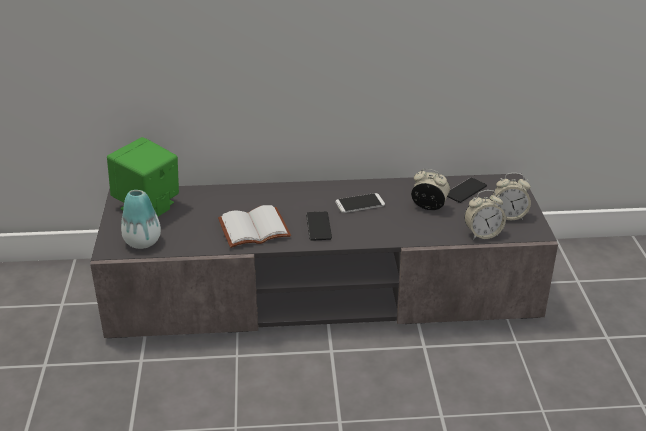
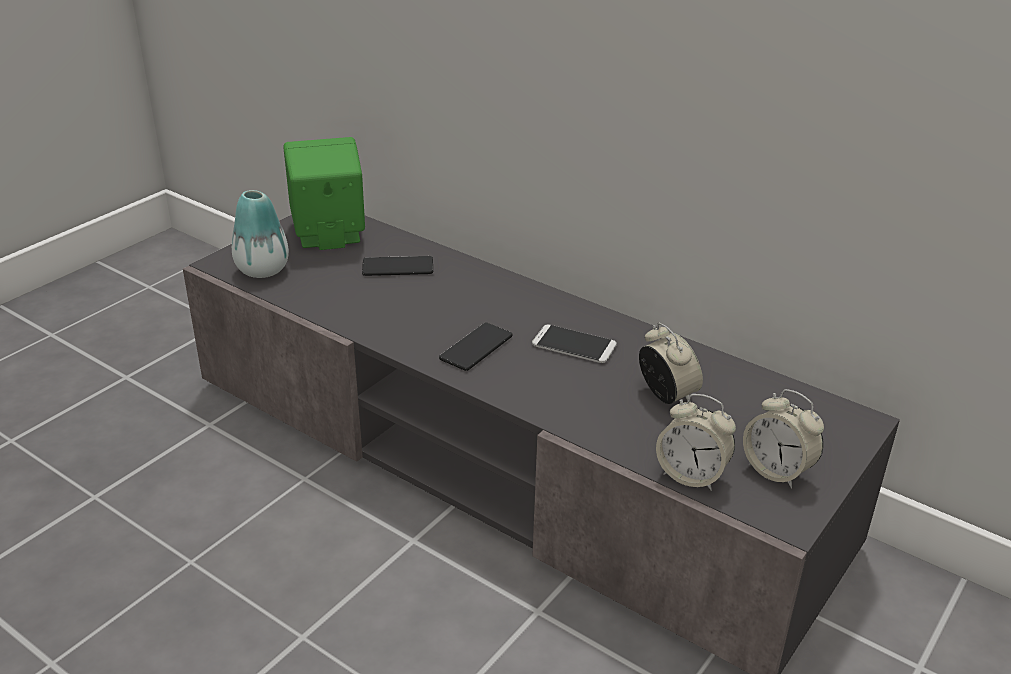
camera: 40 degrees right, 0 degrees up
white book [218,205,291,248] -> none
phone [447,178,487,203] -> phone moved to [362,256,433,276]

